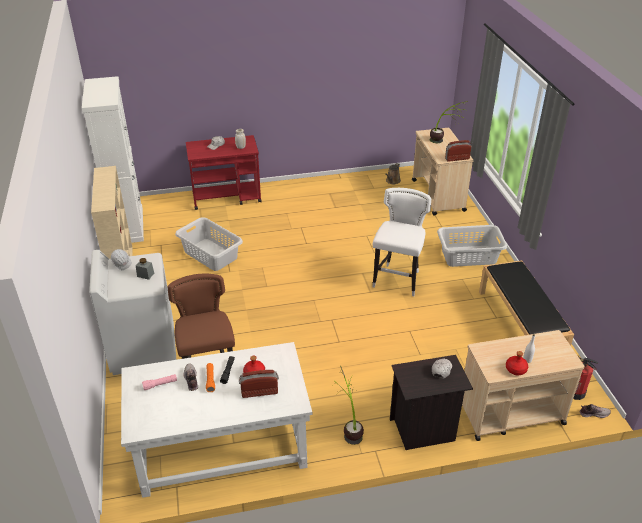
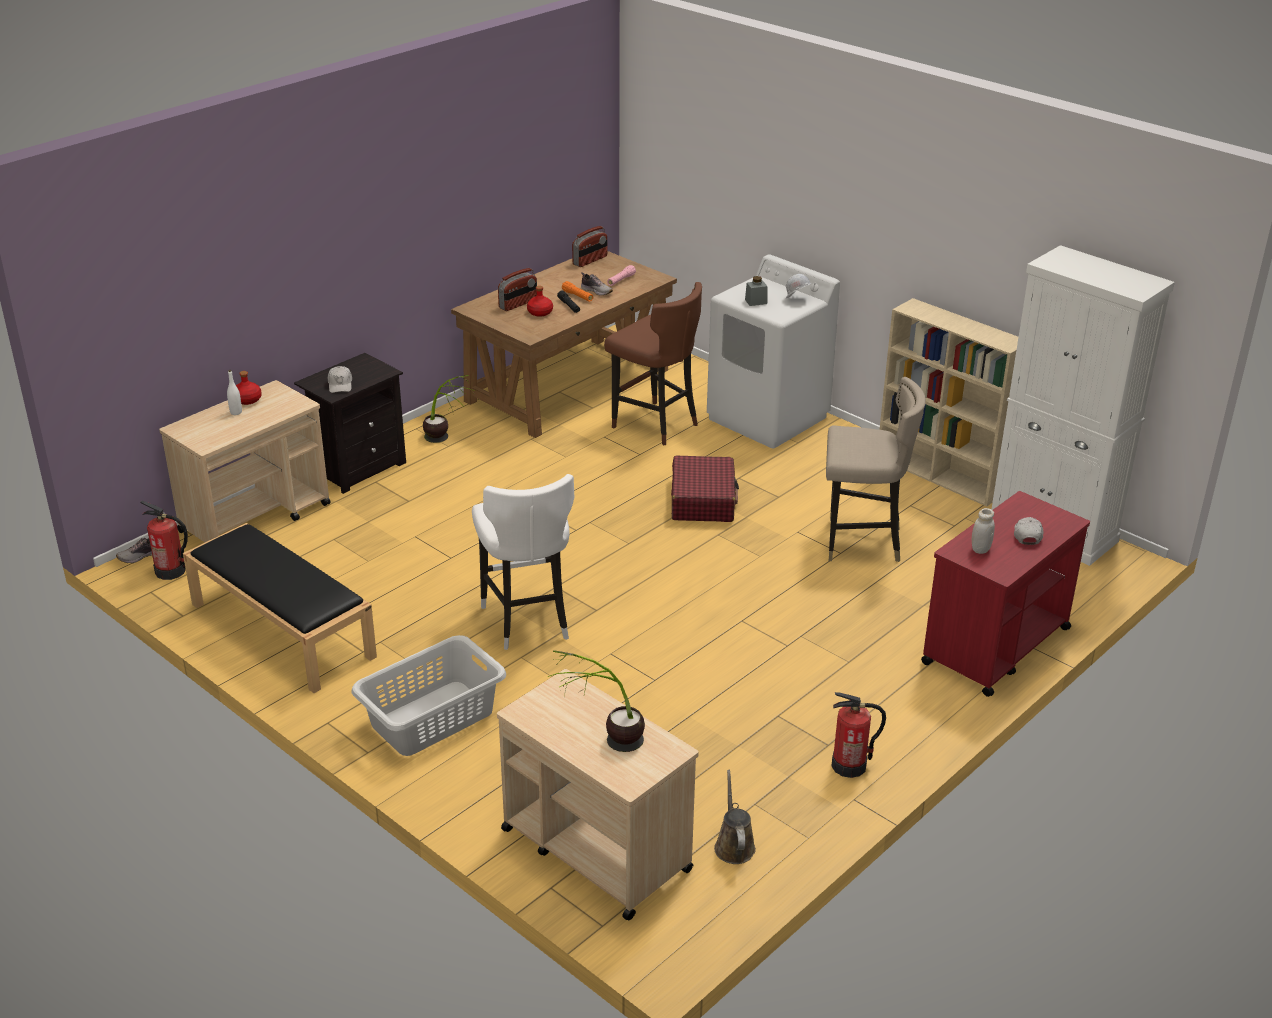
camera: 145 degrees right, 5 degrees down
white desk [121,342,312,498] -> brown desk [451,251,677,438]
grey laundry basket [175,217,243,271] -> beige stool [826,377,926,562]
radio [445,140,472,162] -> radio moved to [572,226,607,267]
none -> red suitcase [671,456,739,522]
none -> fire extinguisher [832,692,886,778]

